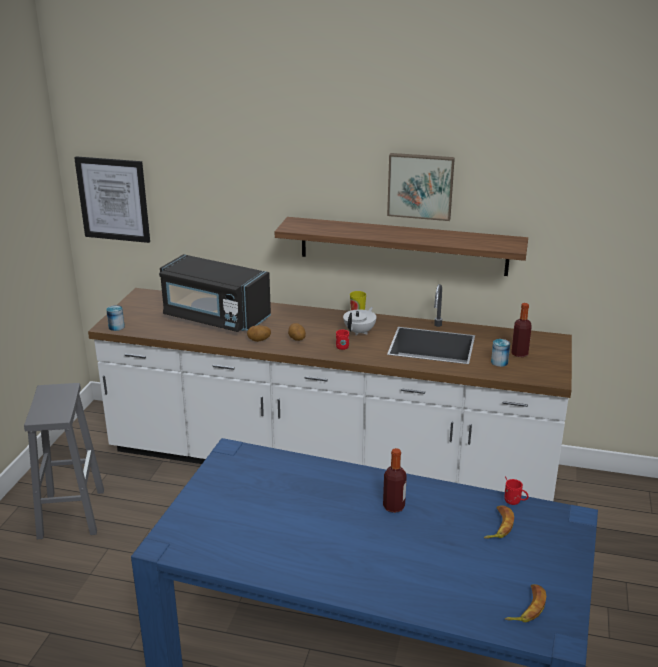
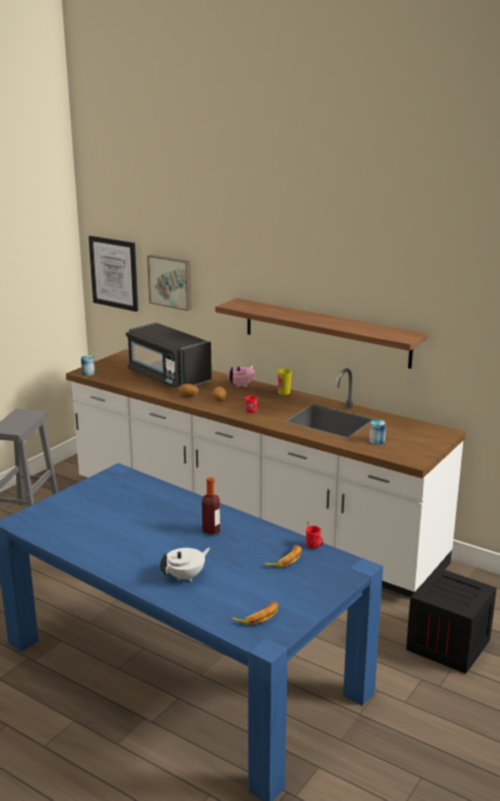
camera: 20 degrees right, 5 degrees down
white teapot [343,307,377,335] -> white teapot moved to [160,548,210,582]
picture [387,153,455,221] -> picture moved to [147,254,192,311]
bottle [511,303,531,357] -> none
none -> pink teapot [227,365,255,388]
none -> crate [406,568,496,674]

